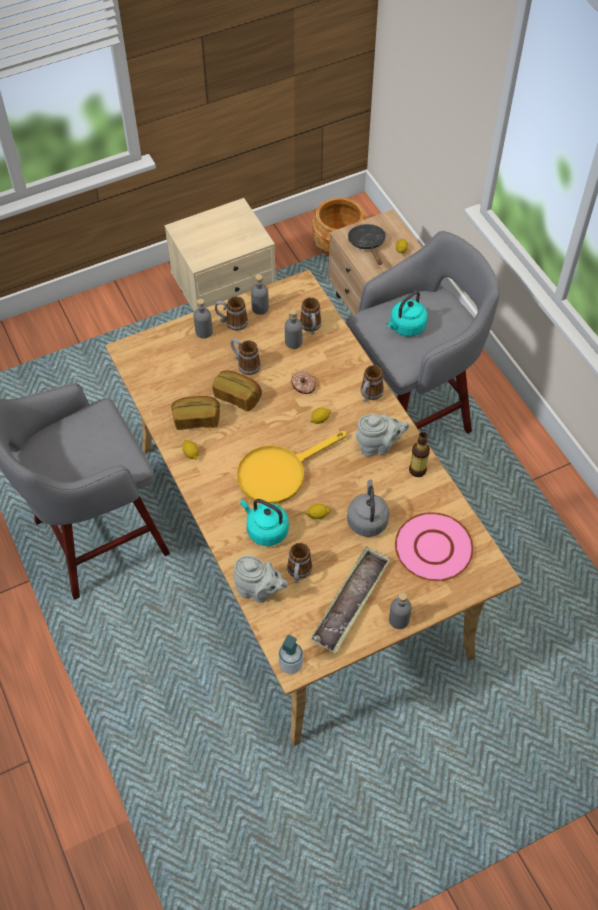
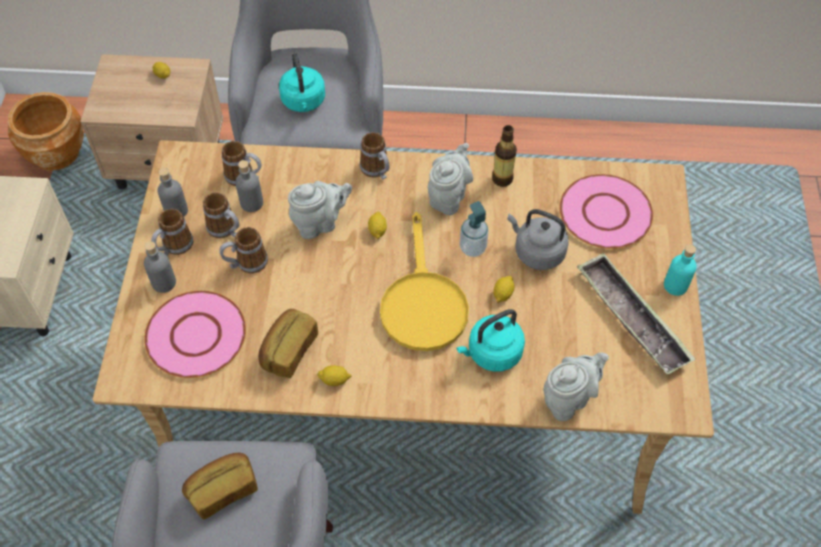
camera: 60 degrees left, 0 degrees up
bread [212,370,262,412] -> bread moved to [182,453,258,520]
soap dispenser [279,635,303,674] -> soap dispenser moved to [460,201,488,257]
mug [287,543,313,583] -> mug moved to [203,192,239,238]
donut [291,372,316,394] -> grey teapot [288,181,352,239]
black frying pan [348,224,386,265] -> none
grey bottle [389,592,412,629] -> turquoise bottle [664,244,697,296]
none -> pink plate [144,291,246,378]

